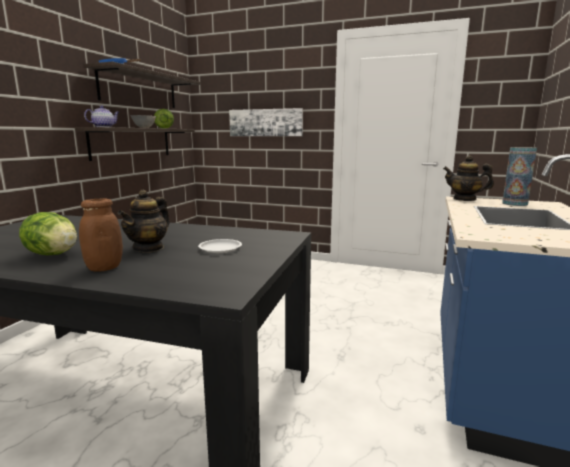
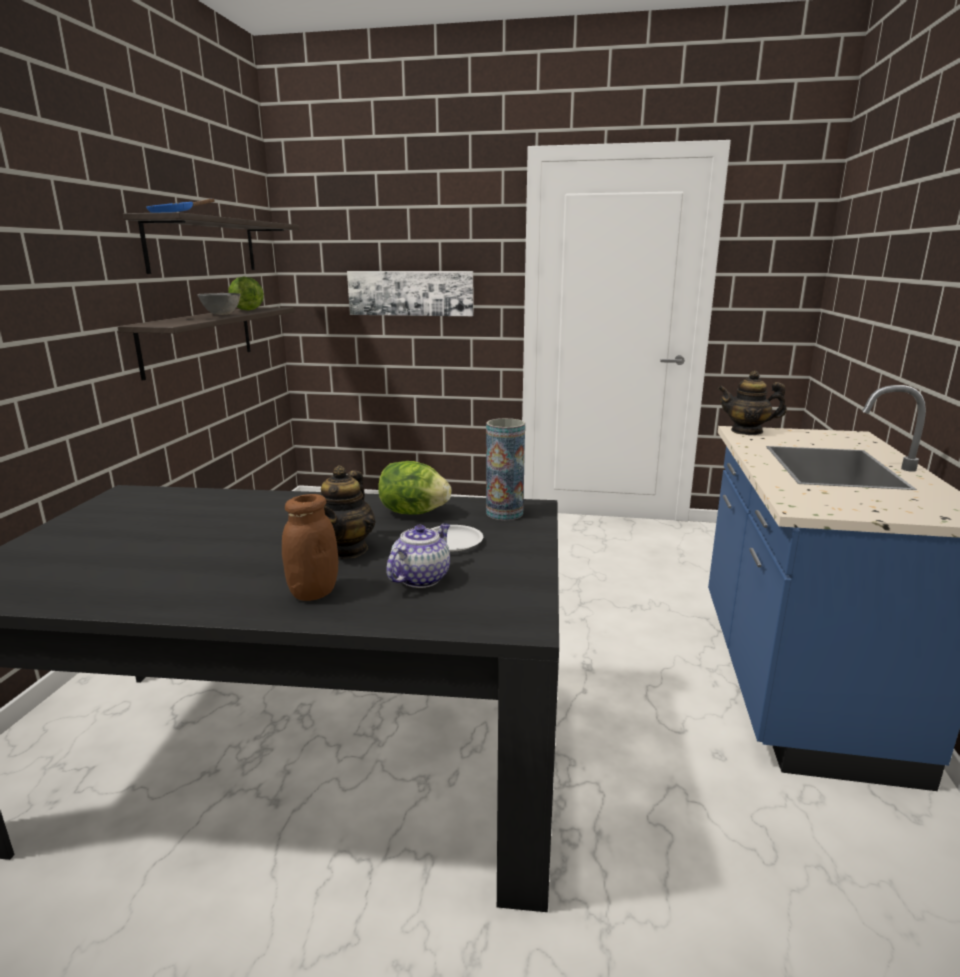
camera: 10 degrees left, 5 degrees up
lettuce [19,212,77,255] -> lettuce moved to [378,461,451,515]
teapot [84,106,119,127] -> teapot moved to [386,523,450,588]
vase [502,147,537,206] -> vase moved to [486,418,525,520]

